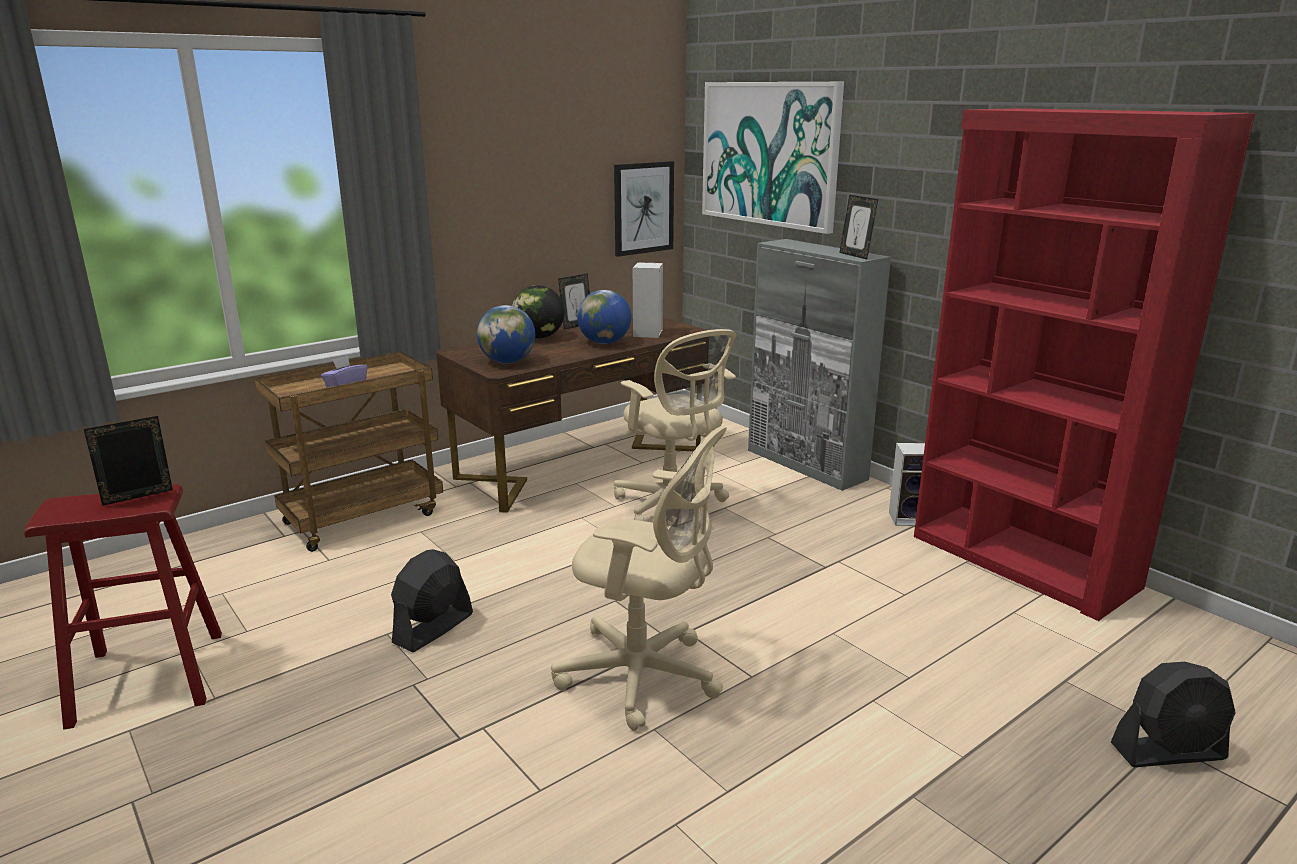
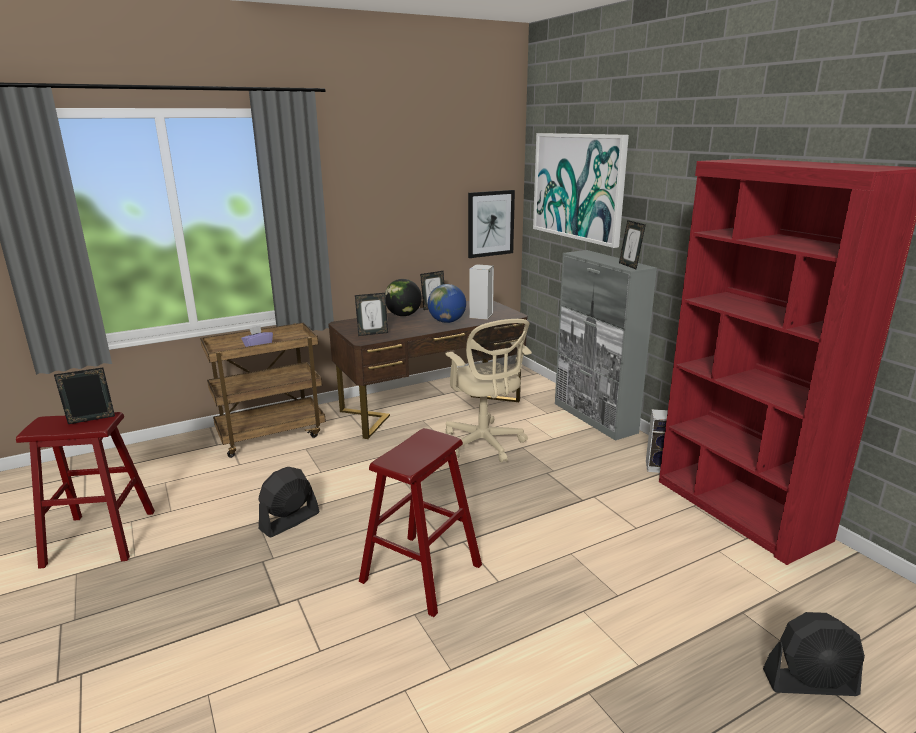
camera: 10 degrees right, 0 degrees up
globe [477,305,535,364] -> picture frame [355,293,388,336]
beige office chair [551,426,727,731] -> red stool [359,428,482,617]

